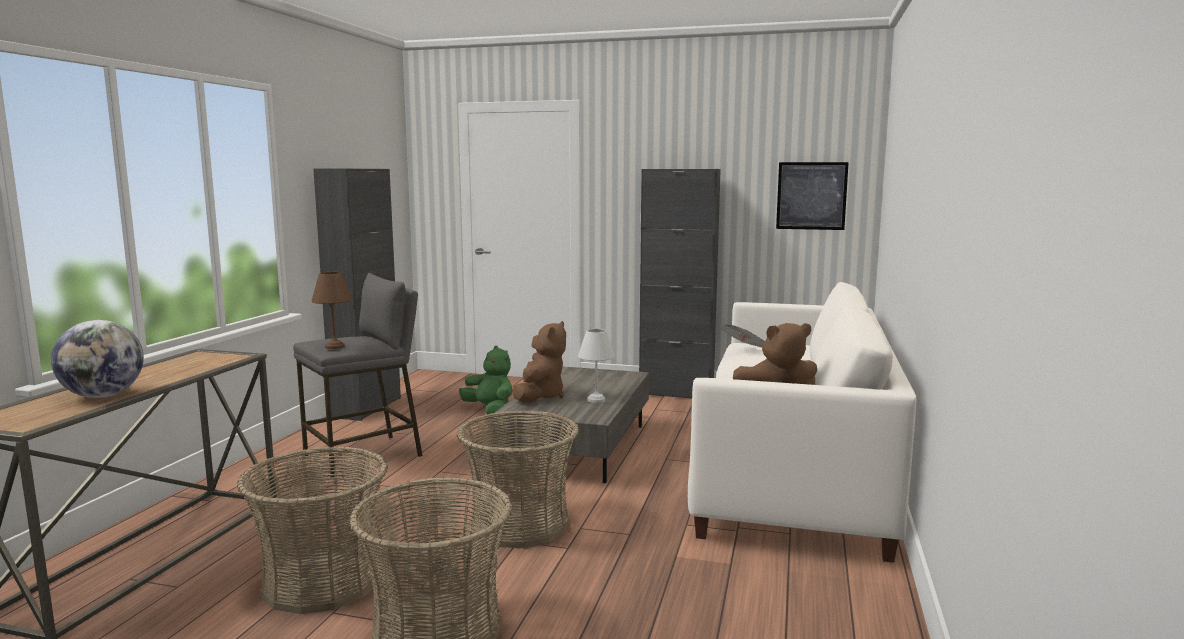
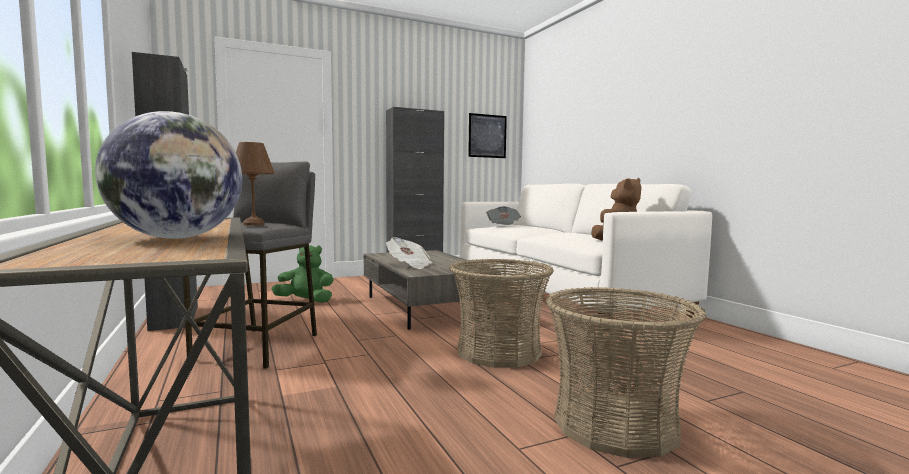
camera: 40 degrees left, 5 degrees down
basket [237,446,388,614] -> none
brown plush toy [512,321,566,403] -> newspaper [386,237,433,269]
white table lamp [578,329,615,403] -> none

